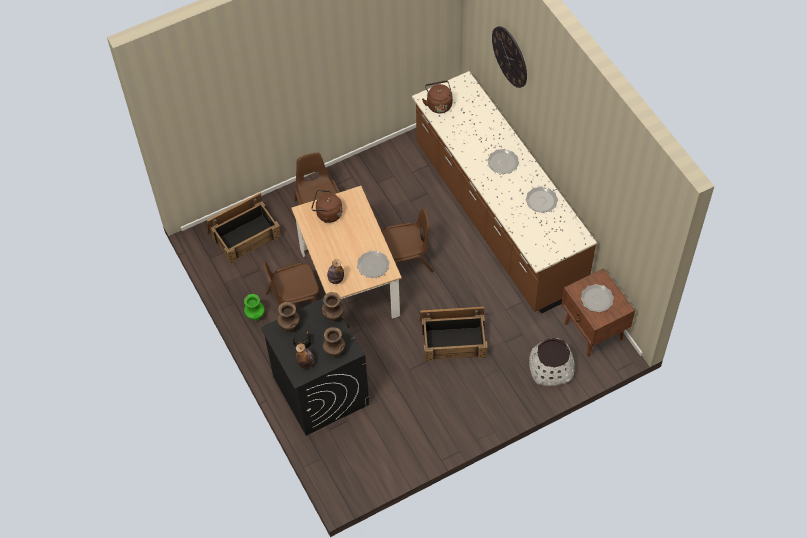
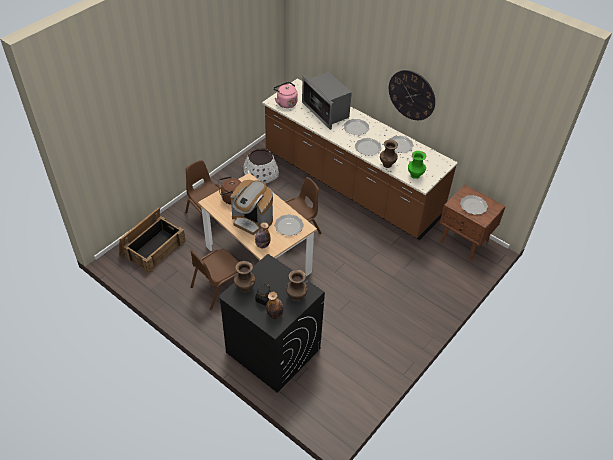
camera: 25 degrees left, 10 degrees down
green vase [244,294,265,321] -> green vase moved to [408,151,426,179]
brown vase [322,292,344,322] -> brown vase moved to [380,140,398,168]
crate [420,307,488,362] -> none
brown kettle [422,80,452,113] -> pink kettle [273,82,298,108]
wall clock [492,26,527,88] -> wall clock moved to [389,70,435,120]
white planter [529,338,574,386] -> white planter moved to [243,148,279,184]
none -> coffee machine [230,180,273,235]
none -> microwave [302,72,352,130]
none -> plate [355,138,382,156]

